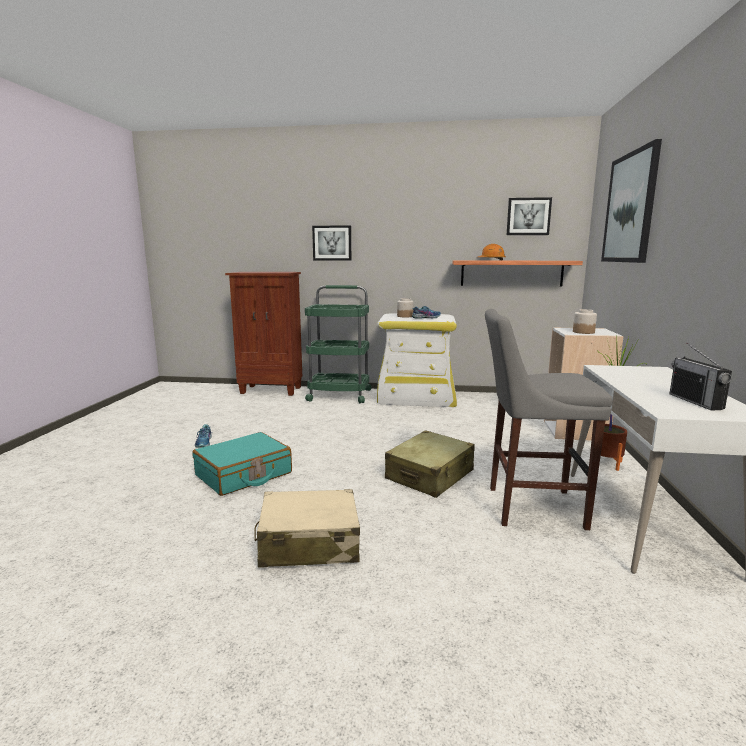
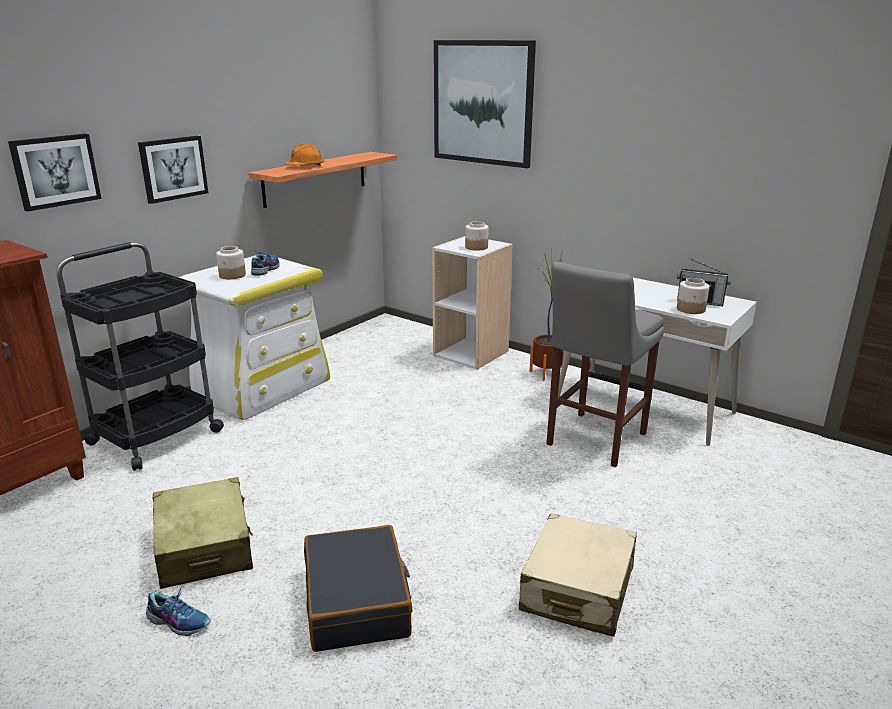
camera: 60 degrees left, 10 degrees up
turquoise suitcase [192,432,292,496] -> black suitcase [304,525,412,652]
green cart [305,285,371,403] -> black cart [57,242,224,471]
beige suitcase [385,430,475,498] -> beige suitcase moved to [153,477,253,589]
picture [507,197,552,235] -> picture moved to [138,136,208,204]
none -> jar [677,278,709,314]

